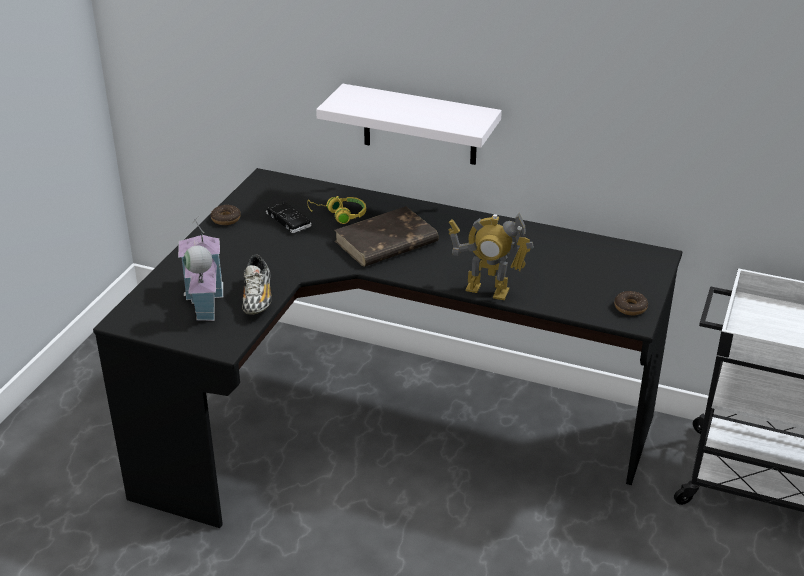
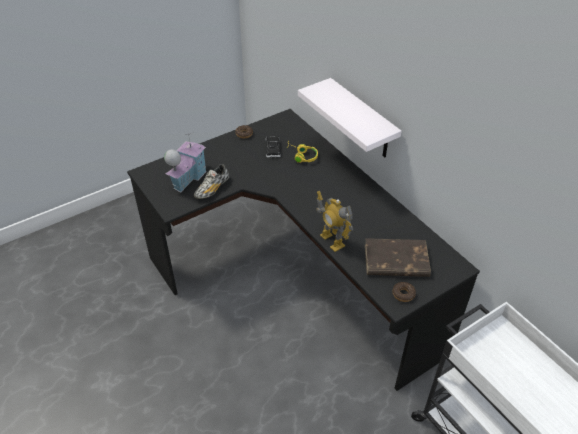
camera: 35 degrees right, 10 degrees up
brown book [335,206,439,267] -> brown book moved to [365,238,431,277]

